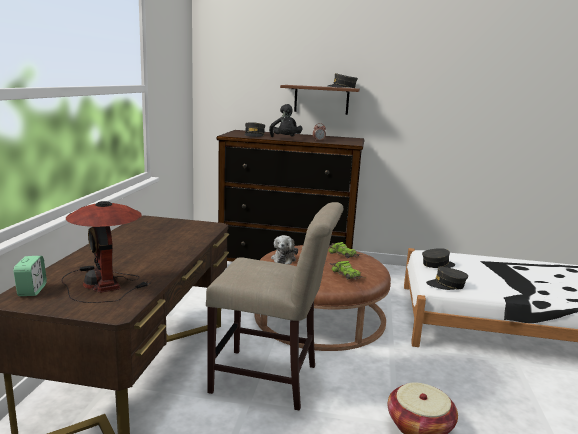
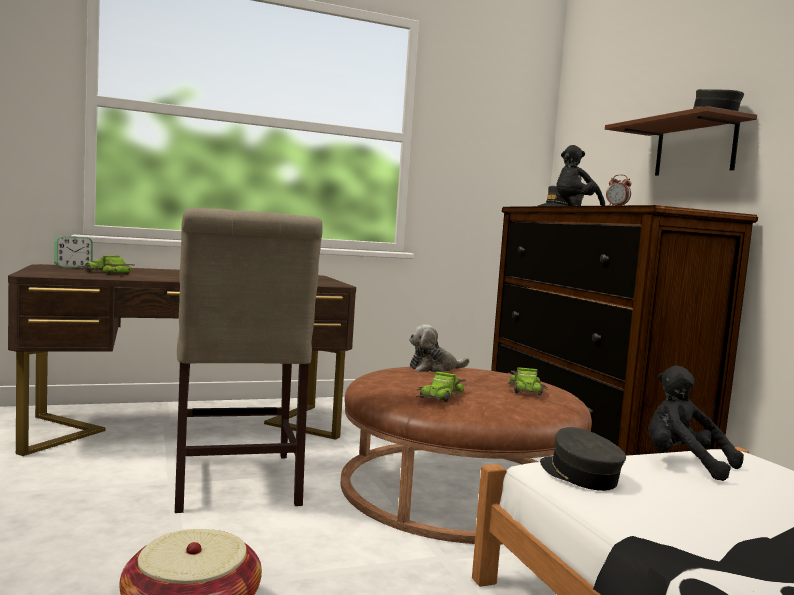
camera: 60 degrees right, 10 degrees down
table lamp [61,201,150,303] -> toy car [80,256,134,275]
grey cap [422,248,455,268] -> black plush toy [648,365,744,481]

